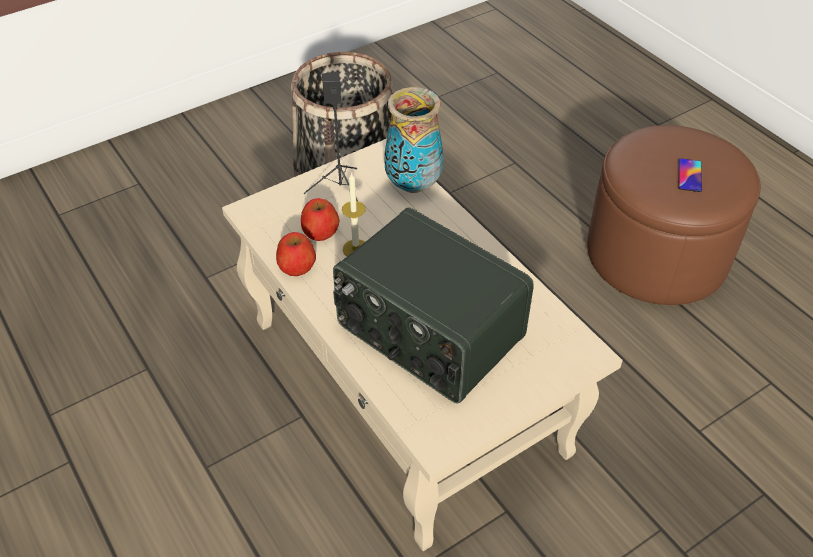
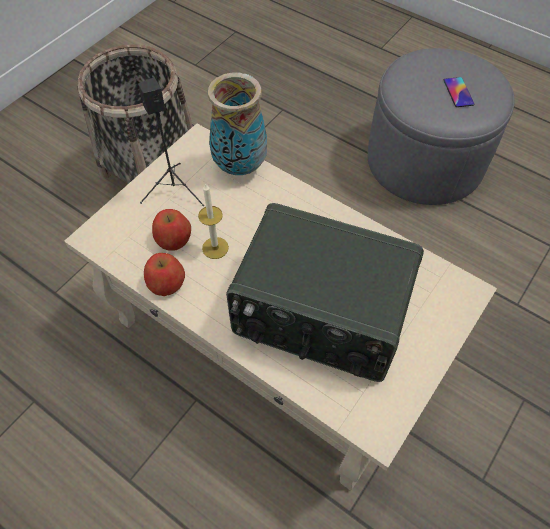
camera: 20 degrees left, 10 degrees up
brown ottoman [587,125,761,305] -> grey ottoman [367,48,514,205]

